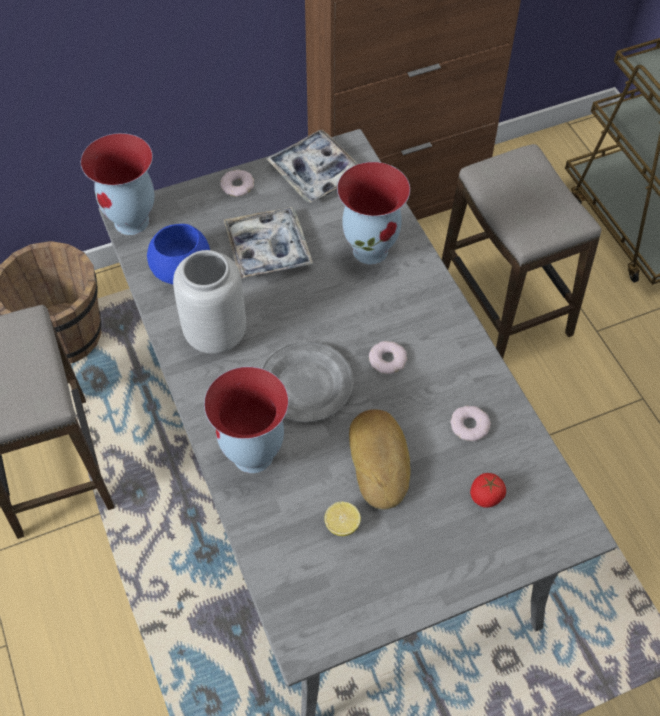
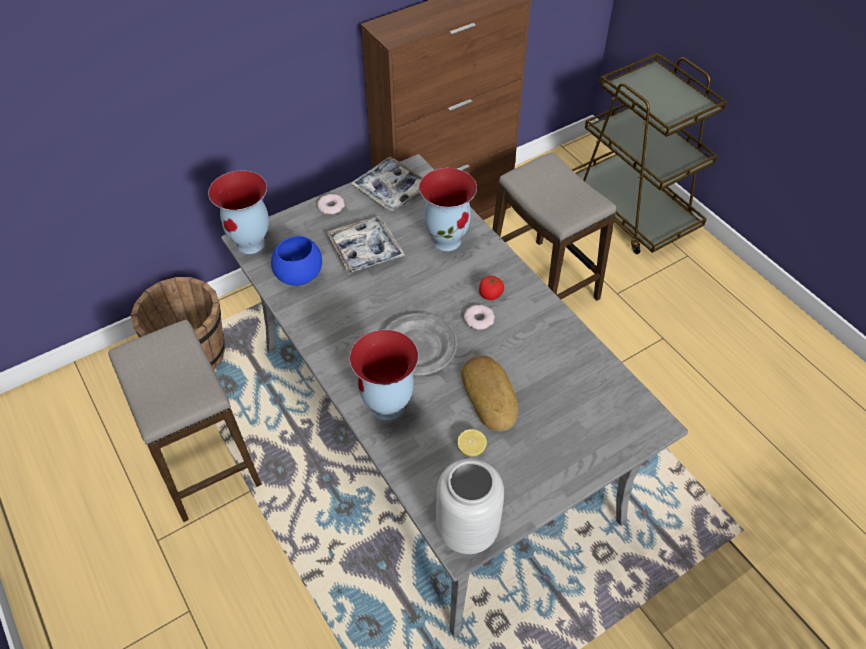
camera: 10 degrees left, 5 degrees down
grey vase [173,250,246,354] -> grey vase moved to [436,459,504,554]
donut [450,406,491,441] -> none
tomato [470,473,506,508] -> tomato moved to [479,276,504,300]

